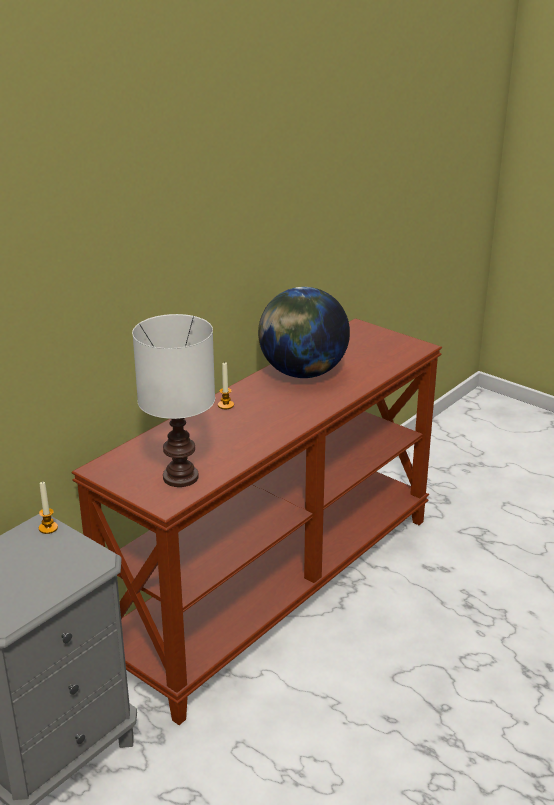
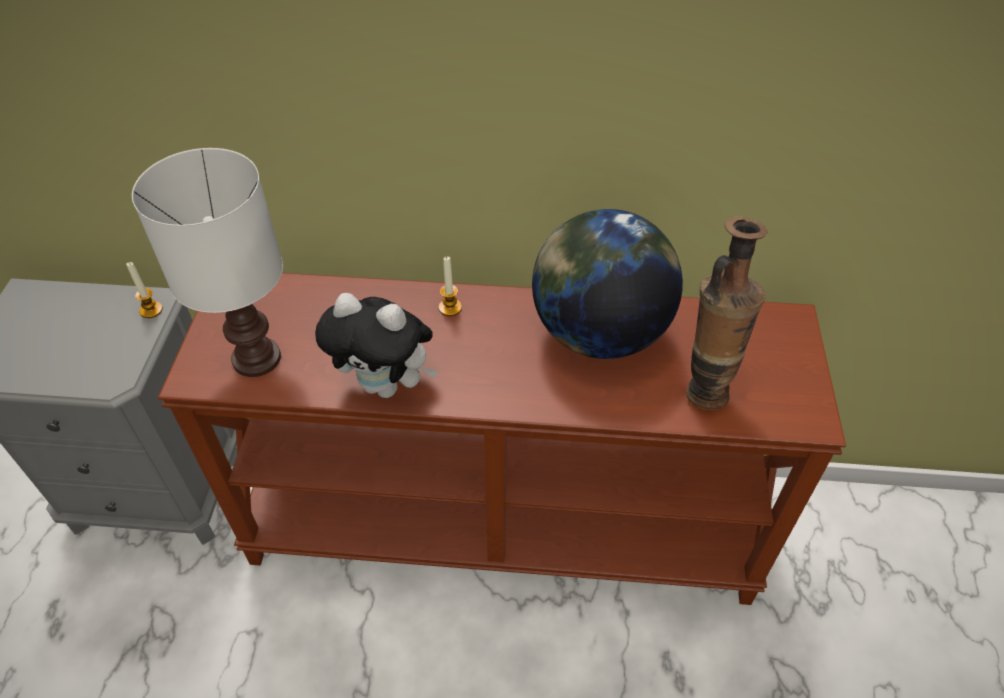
camera: 55 degrees right, 20 degrees up
none -> plush toy [315,293,438,398]
none -> vase [686,216,768,410]

